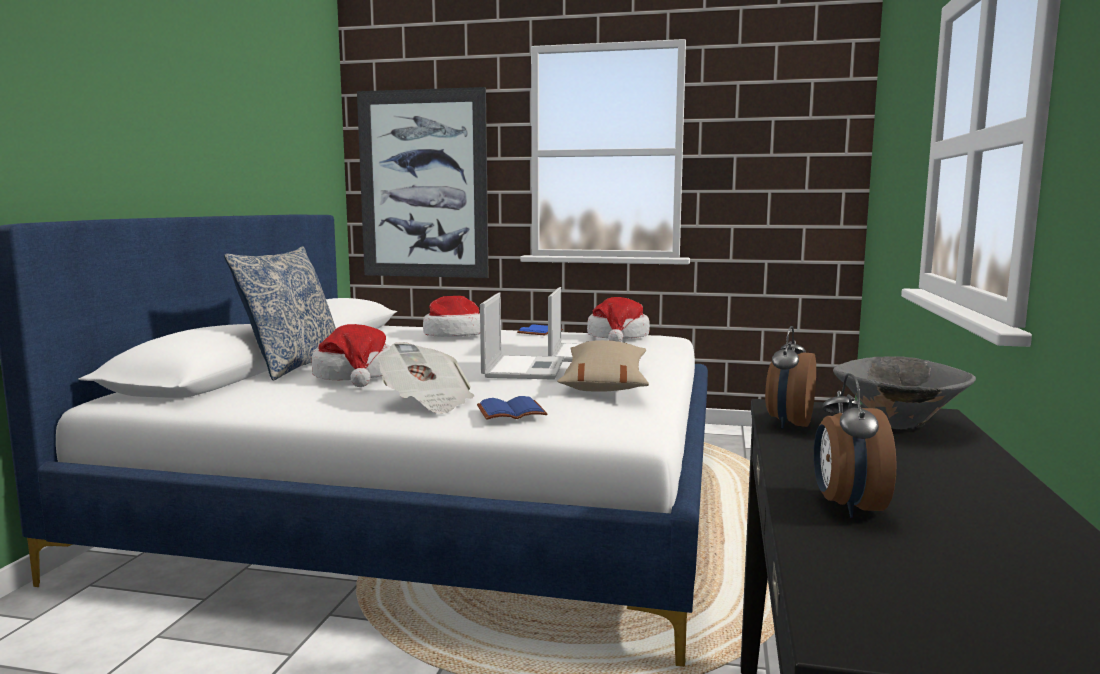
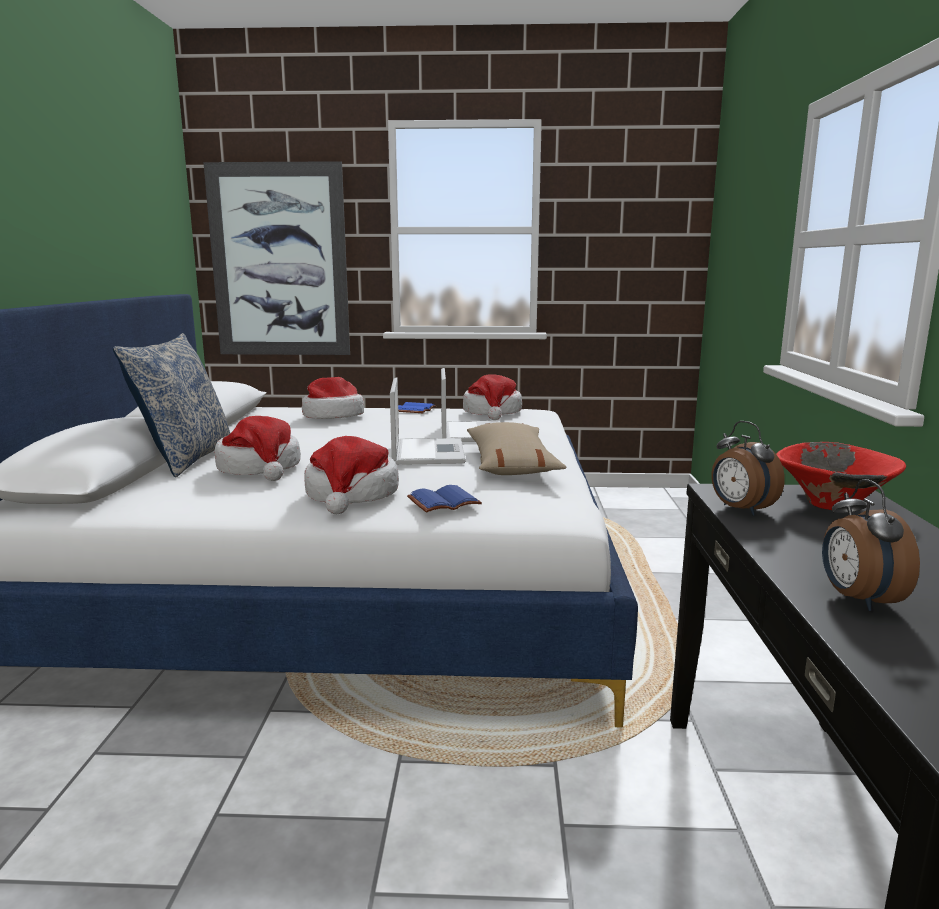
camera: 10 degrees left, 5 degrees up
newspaper [377,342,474,414] -> hat [304,436,399,514]
alarm clock [765,326,816,428] -> alarm clock turned 45 degrees counterclockwise [711,421,785,515]
grey bowl [833,357,976,430] -> red bowl [776,442,906,510]

